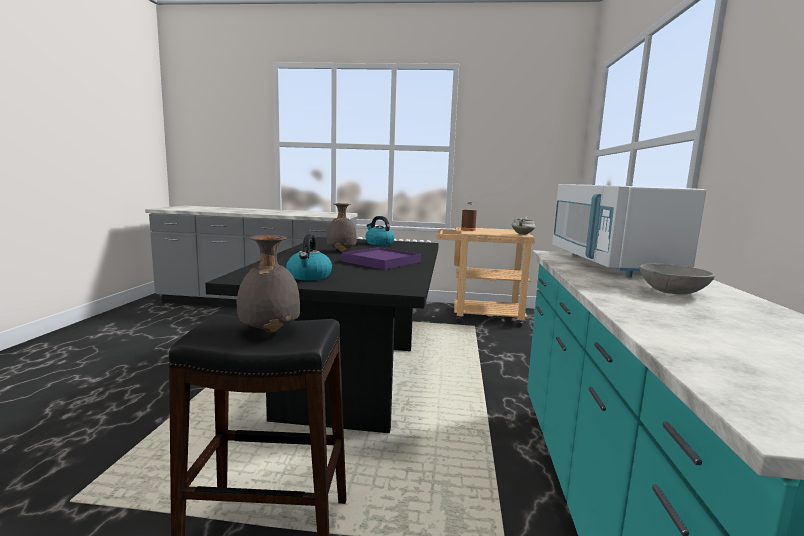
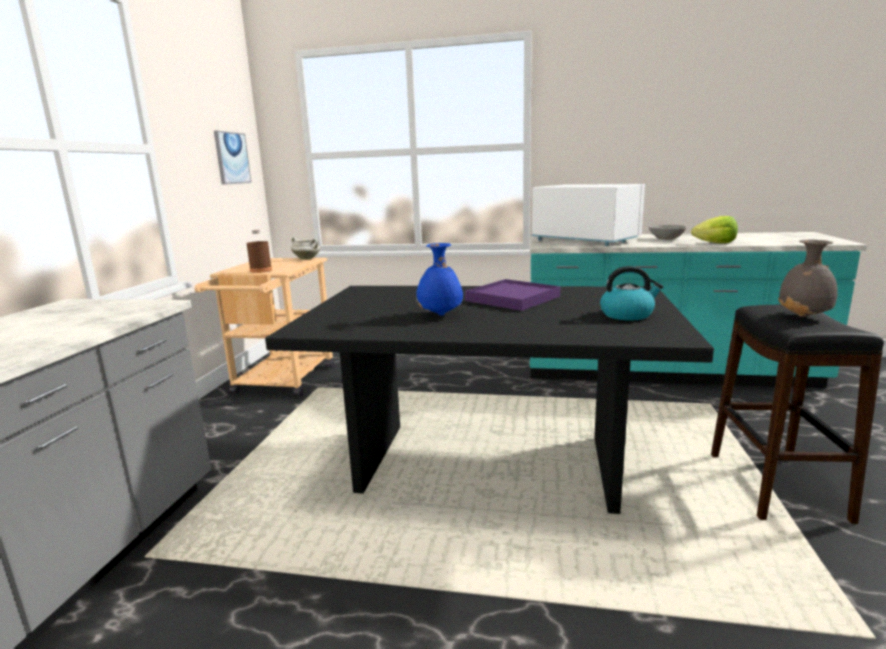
camera: 85 degrees left, 5 degrees up
grey vase [327,203,356,252] -> blue vase [416,243,463,315]
kettle [365,216,395,245] -> none
white microwave [552,184,706,277] -> white microwave turned 135 degrees counterclockwise [532,184,645,246]
none -> picture [214,131,252,185]
none -> lettuce [691,216,738,243]

